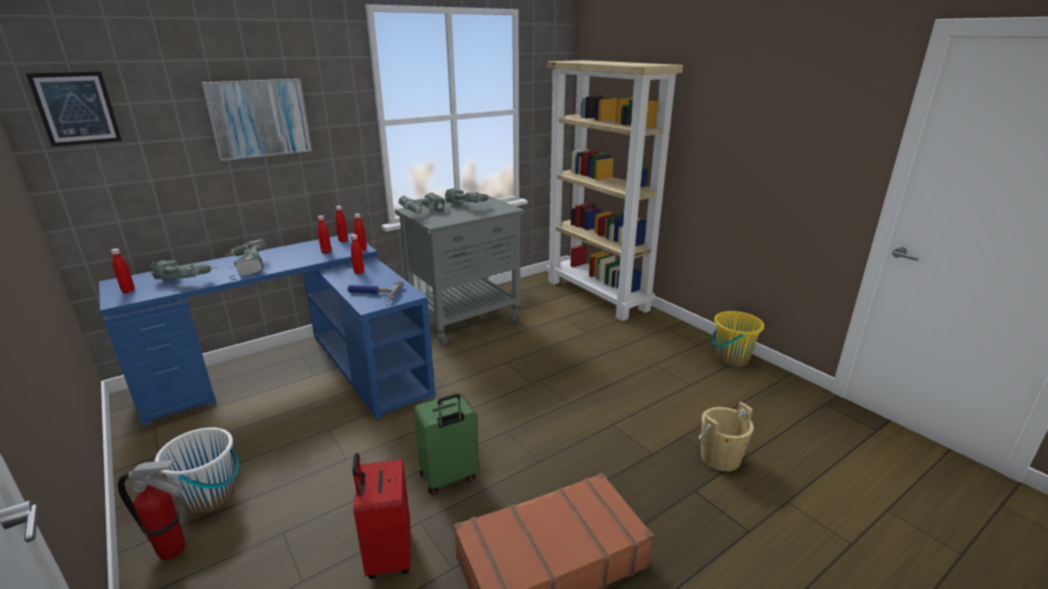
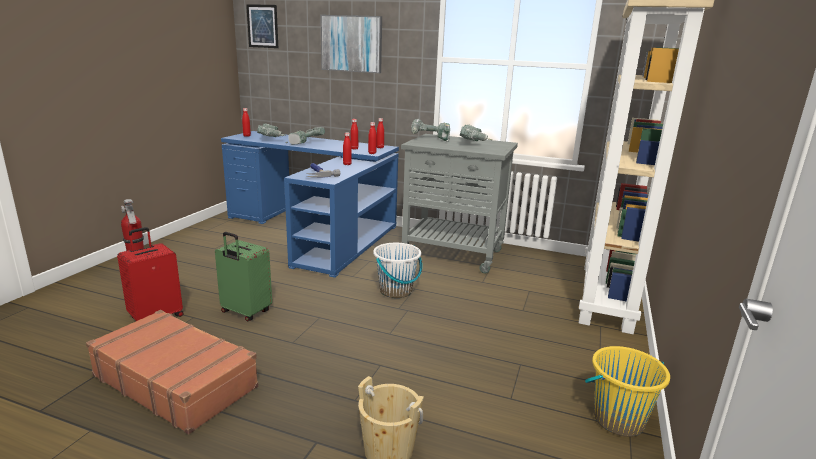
camera: 55 degrees right, 5 degrees down
white bucket [155,427,239,514] -> white bucket moved to [373,243,422,298]

